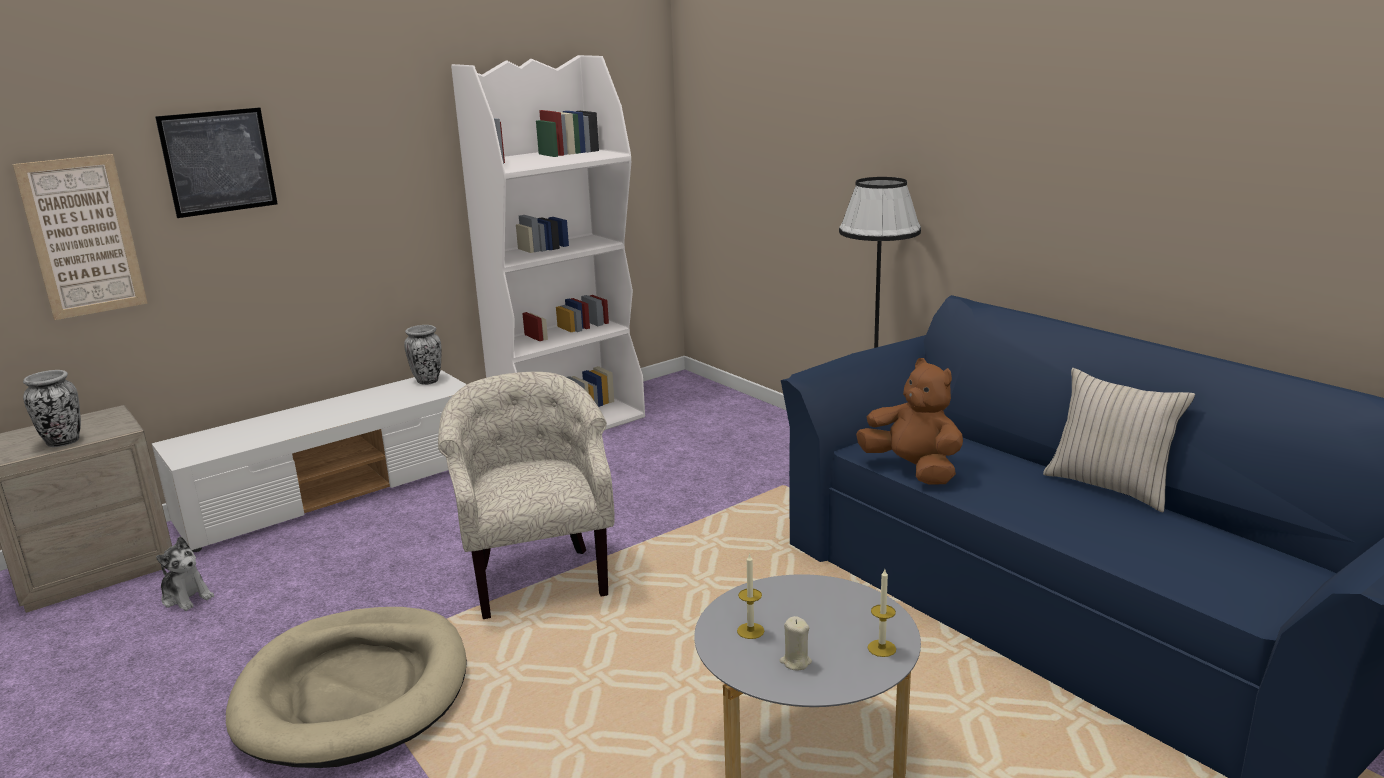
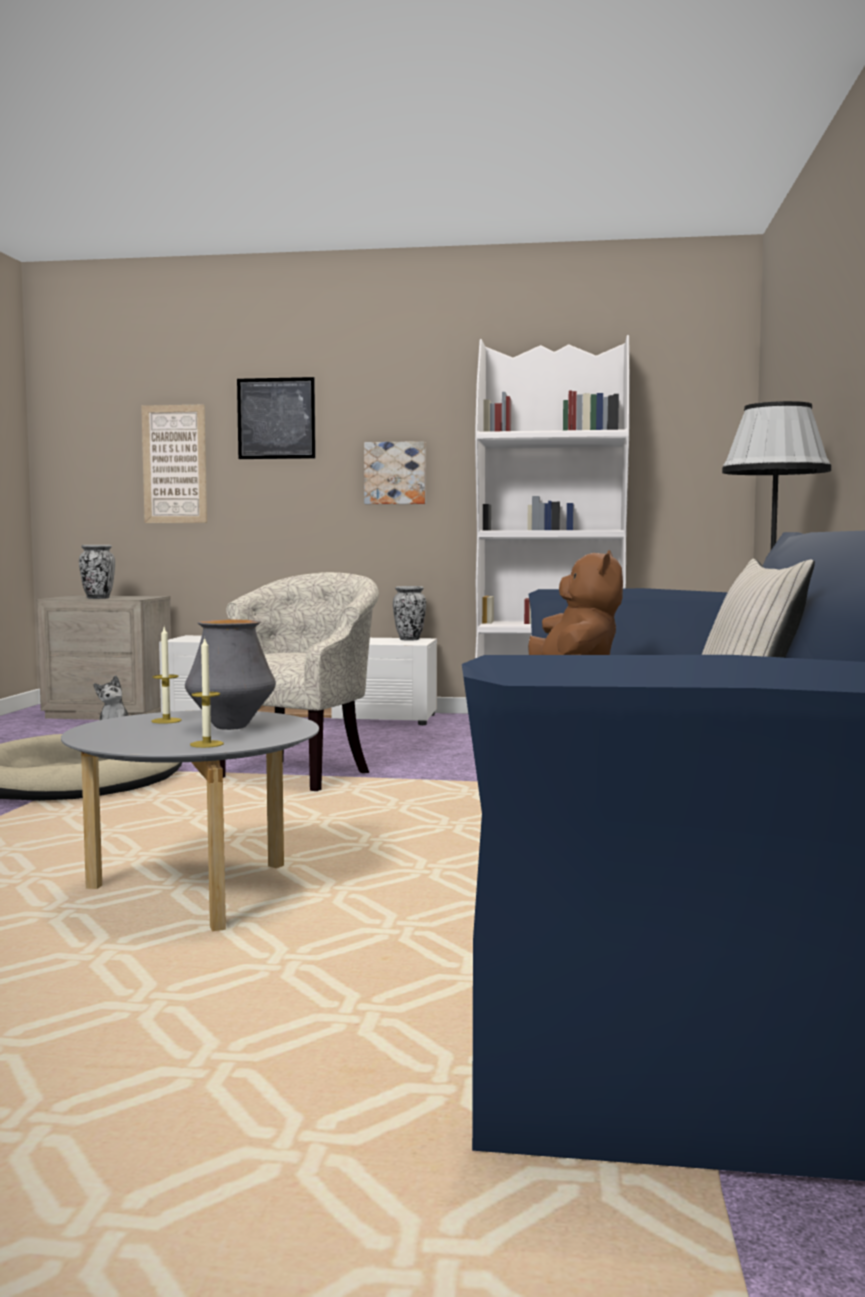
camera: 45 degrees right, 15 degrees down
beige candle [779,616,812,671] -> none
none -> vase [185,620,276,730]
none -> picture [364,441,426,504]

